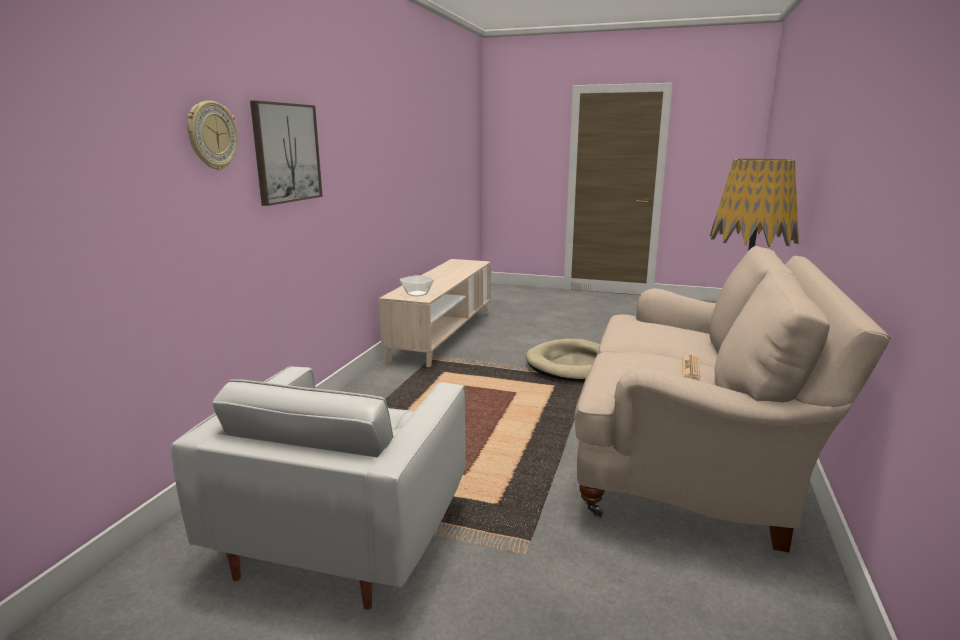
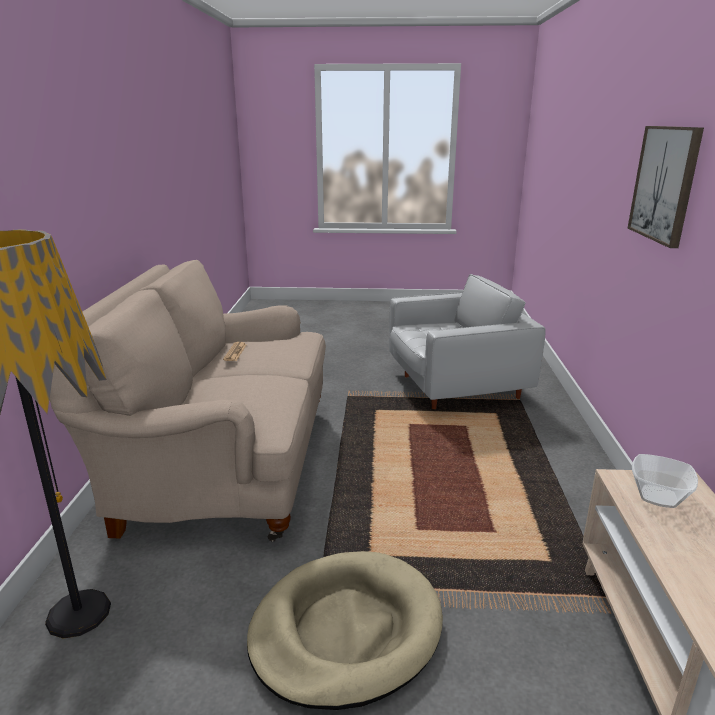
camera: 165 degrees right, 5 degrees up
white armchair [171,366,465,610] -> white armchair turned 75 degrees clockwise [389,274,545,409]
wall clock [187,101,238,170] -> none

